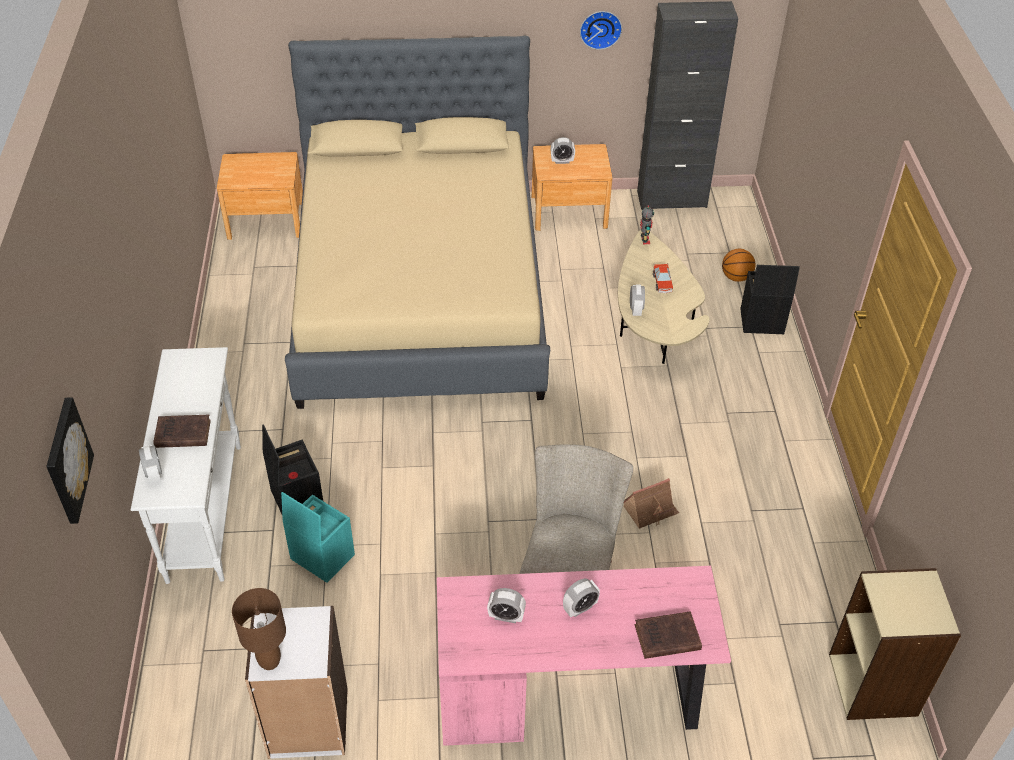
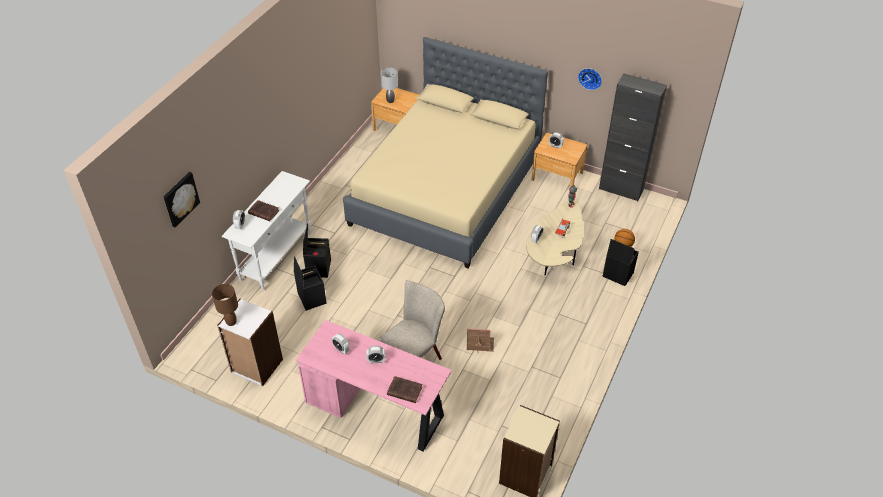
camera: 30 degrees right, 0 degrees up
turquoise storage box [281,492,355,583] -> black storage box [294,256,327,311]
none -> grey table lamp [381,68,398,103]

